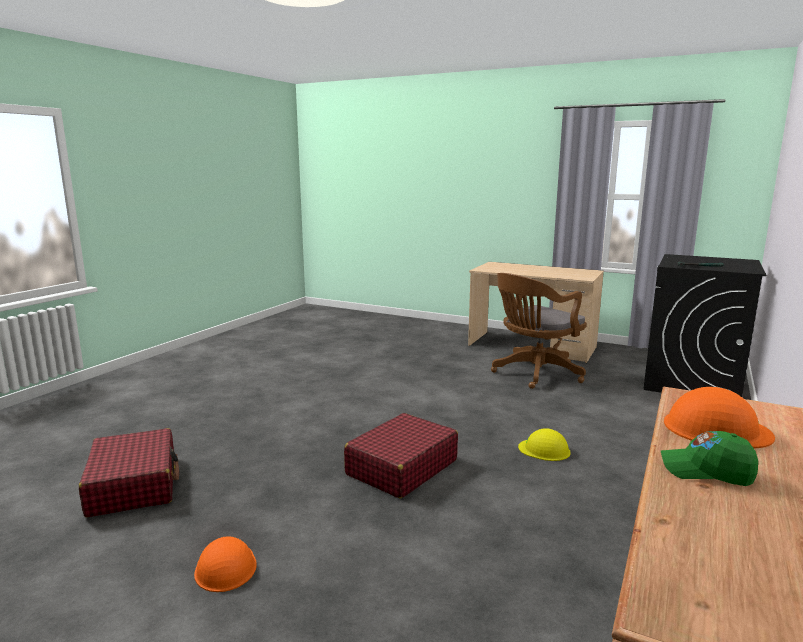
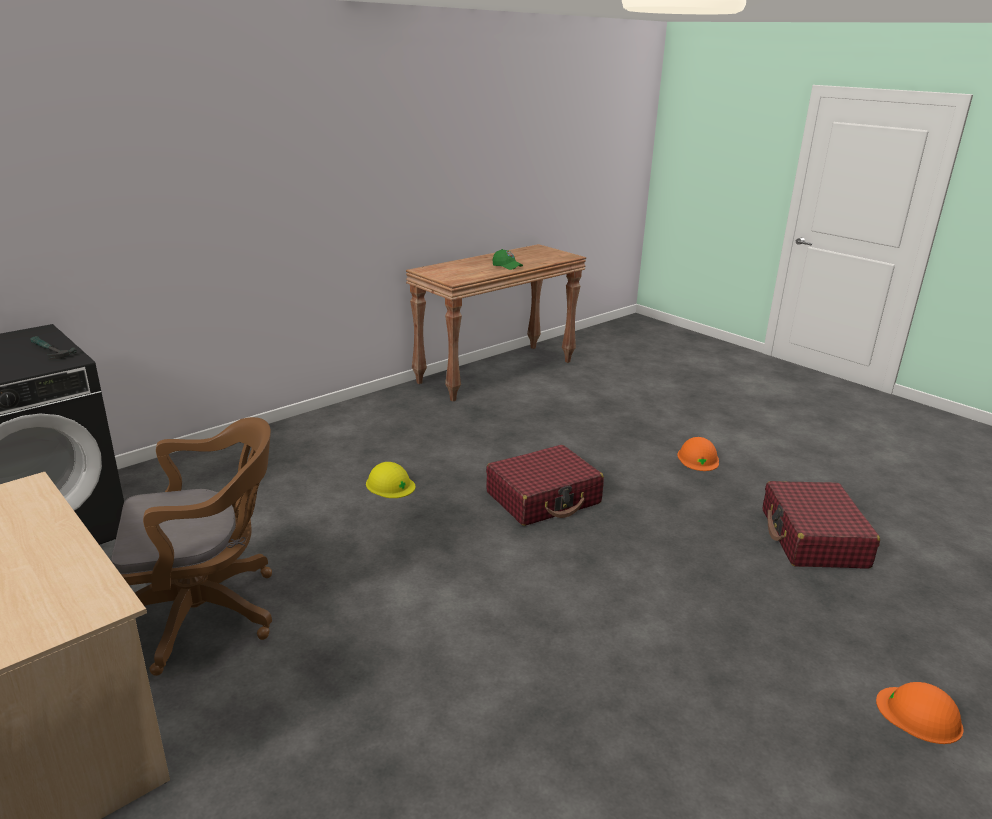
camera: 160 degrees left, 10 degrees up
orange hard hat [664,387,775,448] -> orange hard hat moved to [876,682,963,744]

